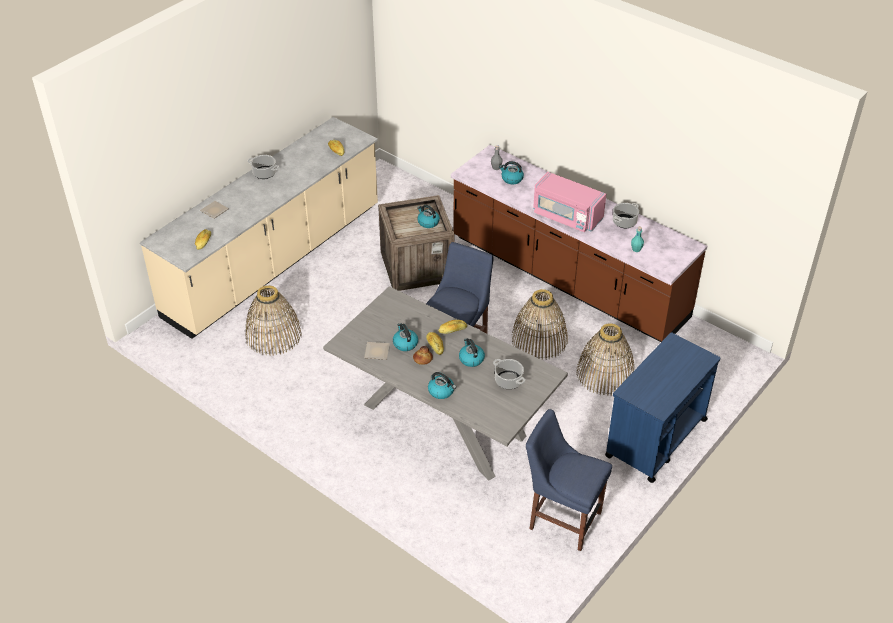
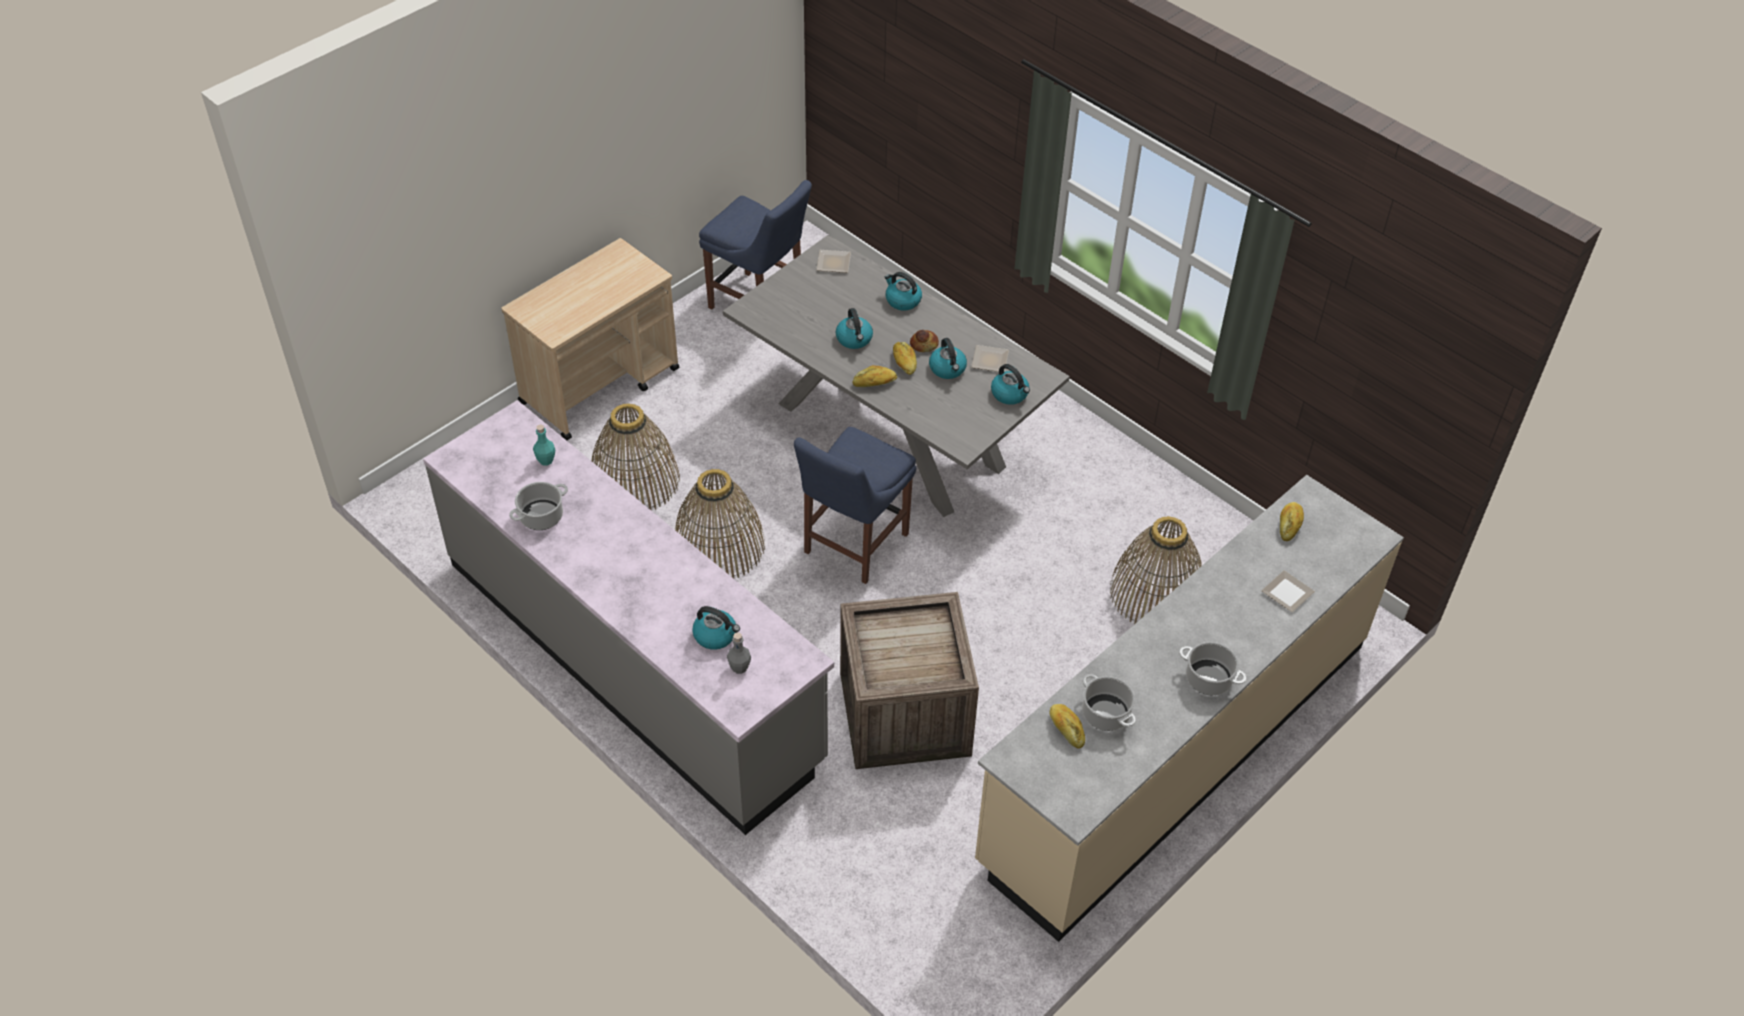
camera: 175 degrees left, 5 degrees up
kettle [417,205,440,228] -> kettle moved to [991,364,1030,405]
brown counter [451,145,707,342] -> grey counter [423,400,834,835]
cooking pot [493,359,525,389] -> cooking pot moved to [1082,674,1136,731]
pink microwave [533,172,606,232] -> none
blue cart [605,332,720,483] -> beige cart [501,238,680,440]
none -> plate [816,250,851,273]

